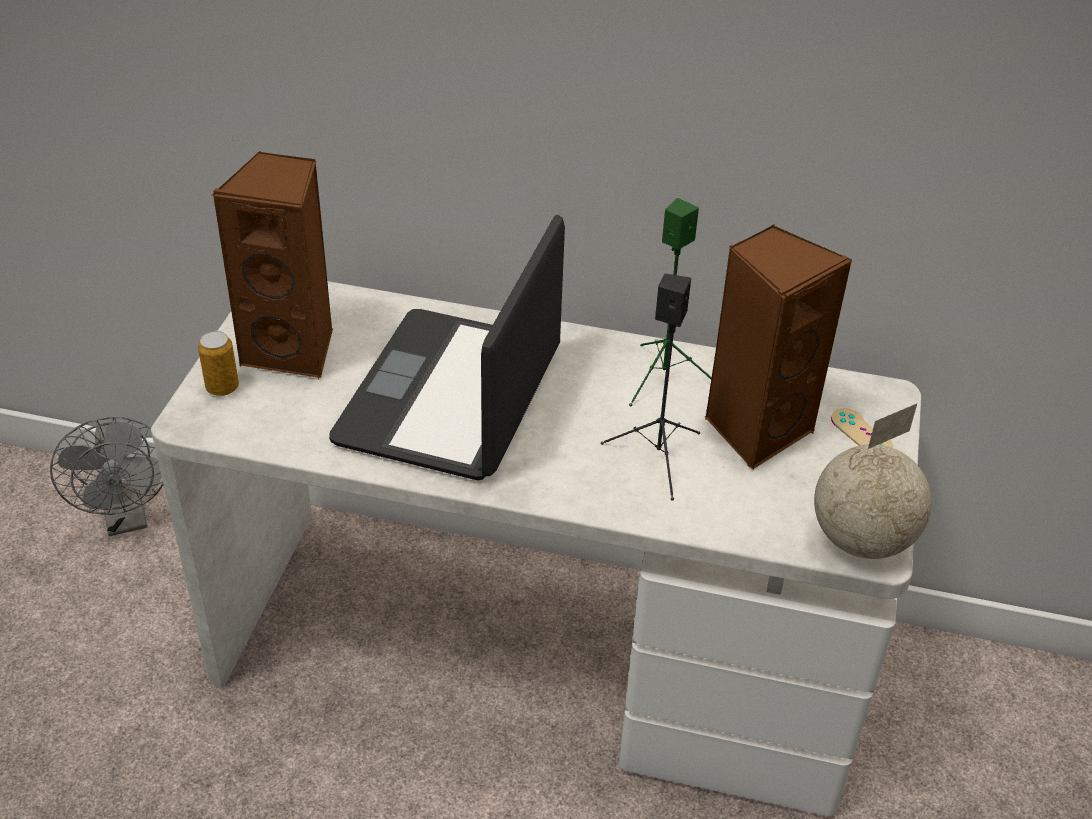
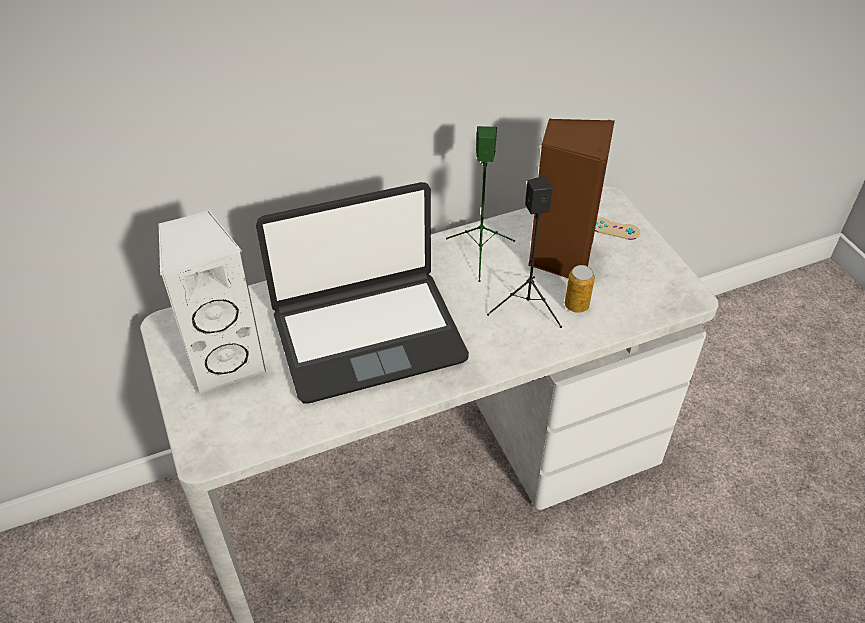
camera: 35 degrees left, 5 degrees up
grey fan [50,417,164,536] -> none
can [198,331,239,396] -> can moved to [565,265,595,313]
brown speaker [211,151,333,379] -> white speaker [159,210,268,395]
laptop [329,215,565,481] -> laptop turned 90 degrees counterclockwise [256,182,469,404]
globe [814,404,931,559] -> none

